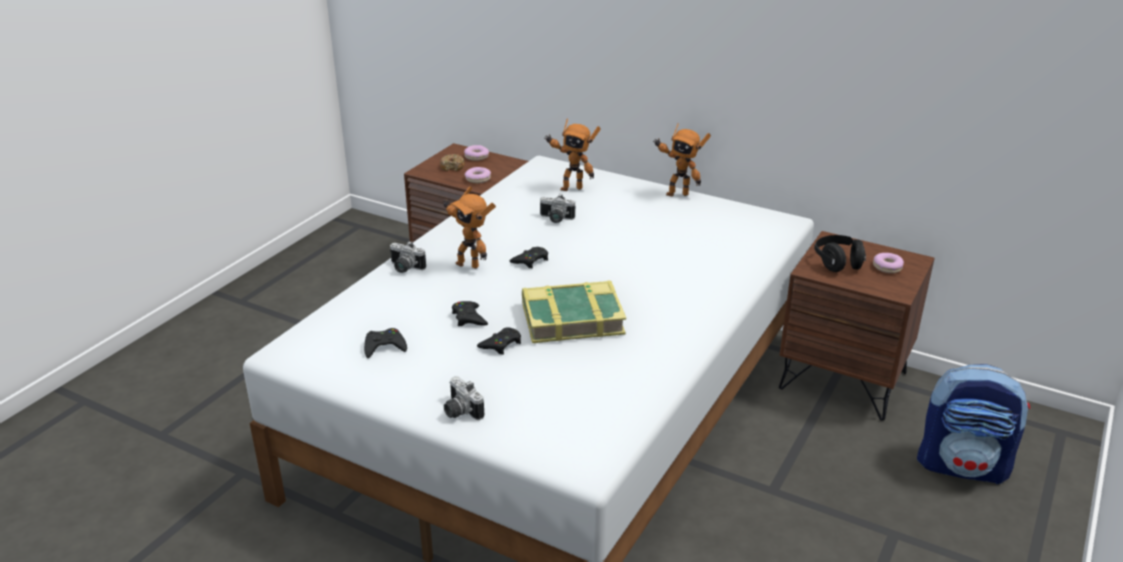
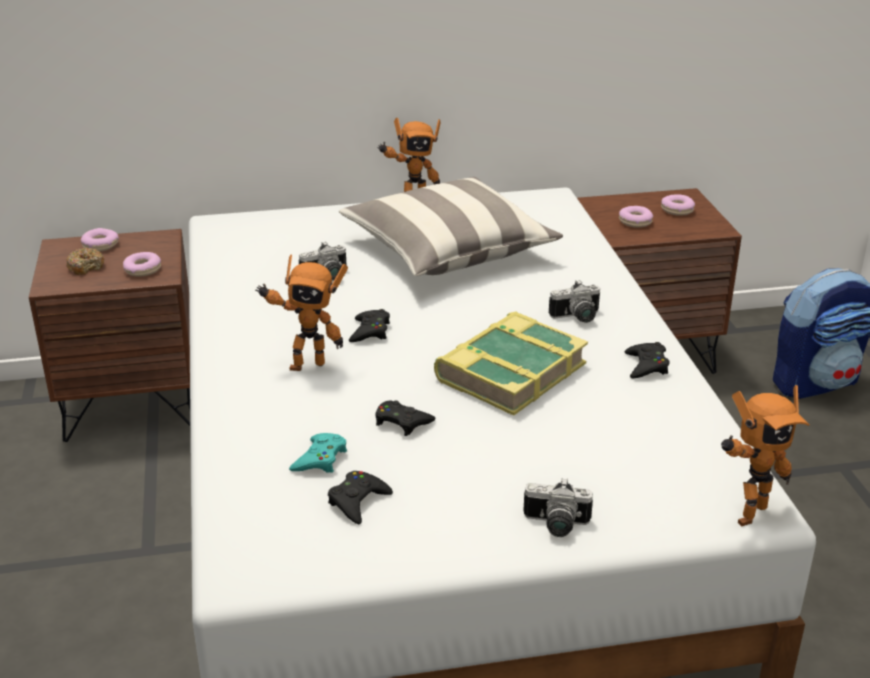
camera: 40 degrees left, 0 degrees up
camera [389,241,426,273] -> camera moved to [549,280,600,323]
black game controller [477,327,521,355] -> black game controller moved to [625,342,670,378]
toy robot [545,118,601,191] -> toy robot moved to [721,385,809,526]
black headphones [814,235,866,272] -> donut [619,206,653,228]
none -> turquoise game controller [289,433,347,473]
none -> pillow [339,177,563,276]

